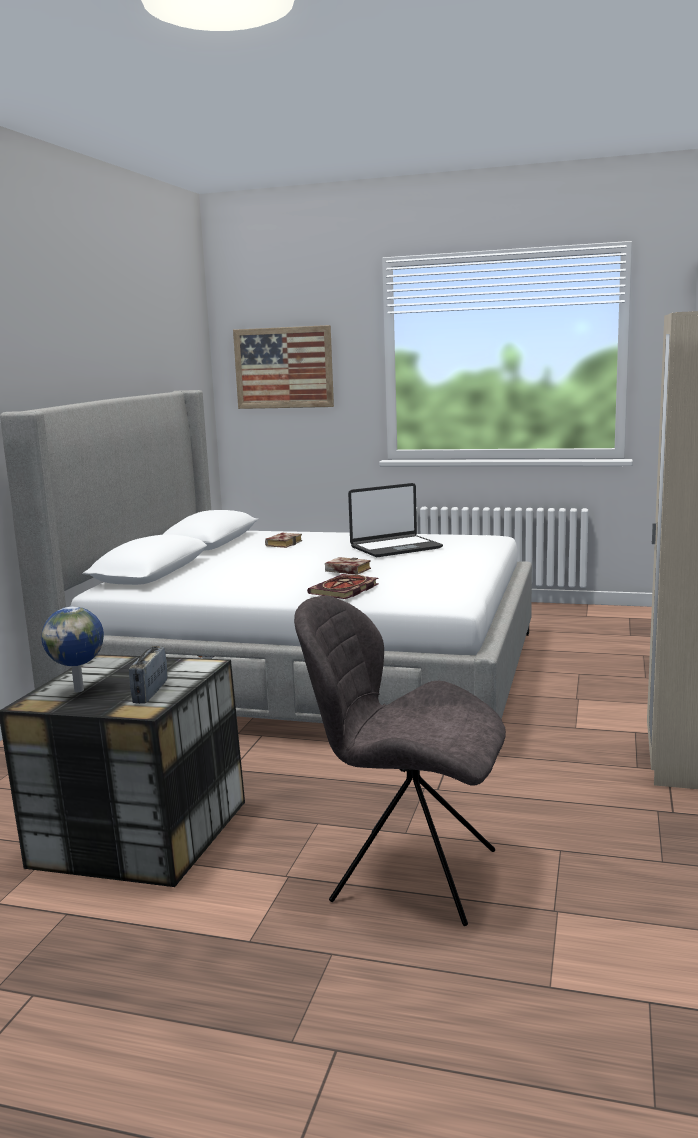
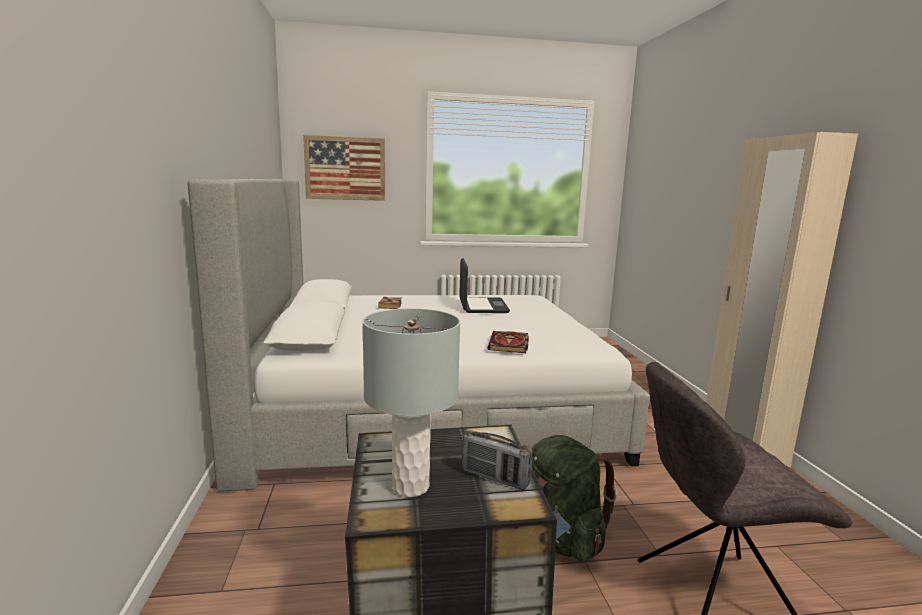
camera: 25 degrees left, 0 degrees up
globe [41,606,104,692] -> grey table lamp [362,308,460,497]
radio [129,646,167,704] -> radio turned 45 degrees counterclockwise [462,430,532,490]
book [325,557,371,575] -> none
laptop [348,483,443,557] -> laptop turned 45 degrees counterclockwise [459,258,510,313]
none -> green backpack [532,435,617,562]

